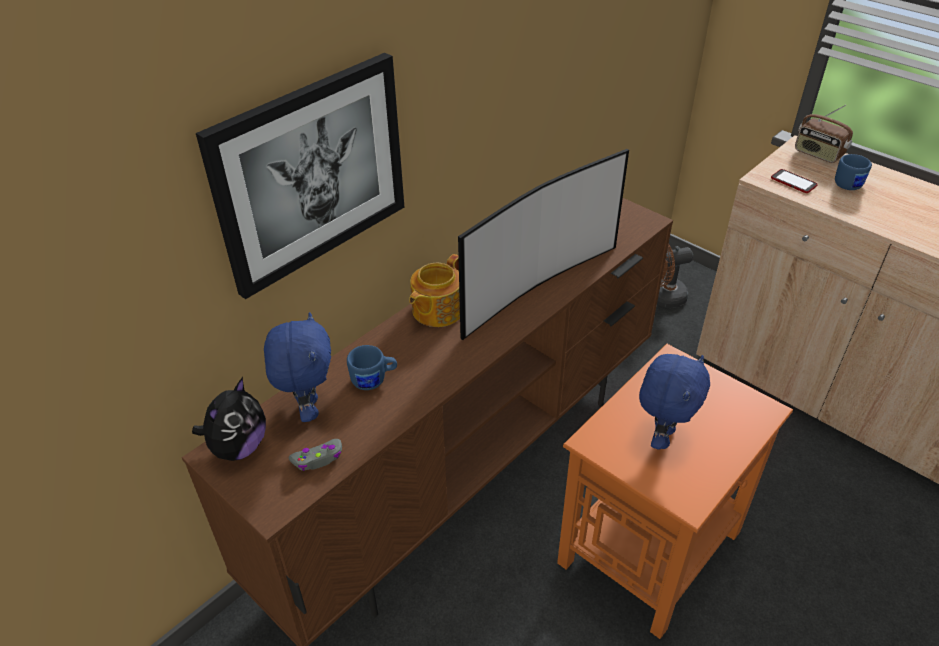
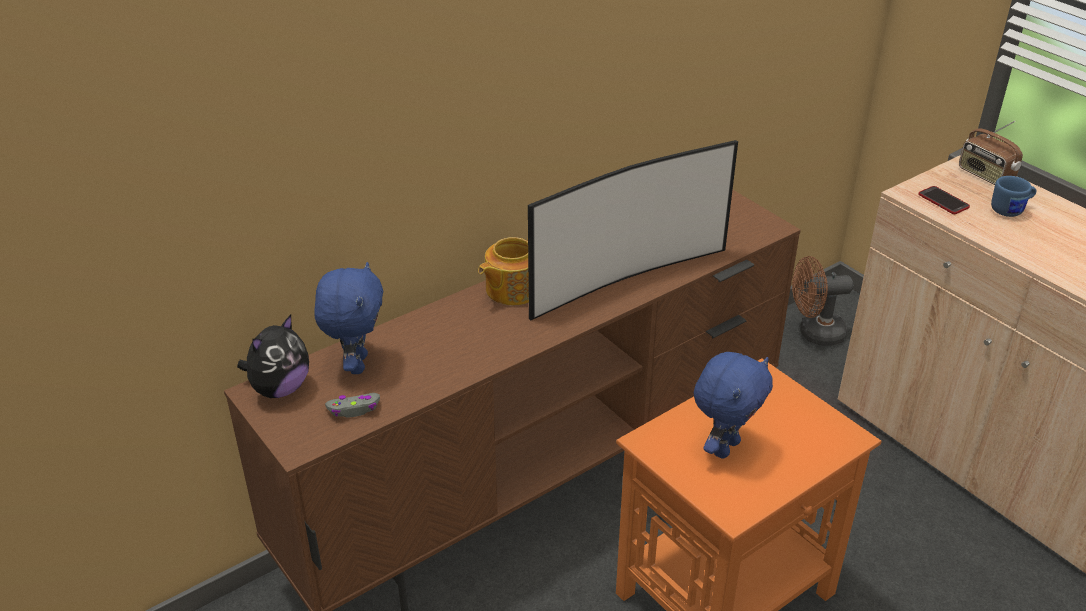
camera: 10 degrees right, 5 degrees down
picture [196,53,404,299] -> none
blue mug [347,345,397,390] -> none

